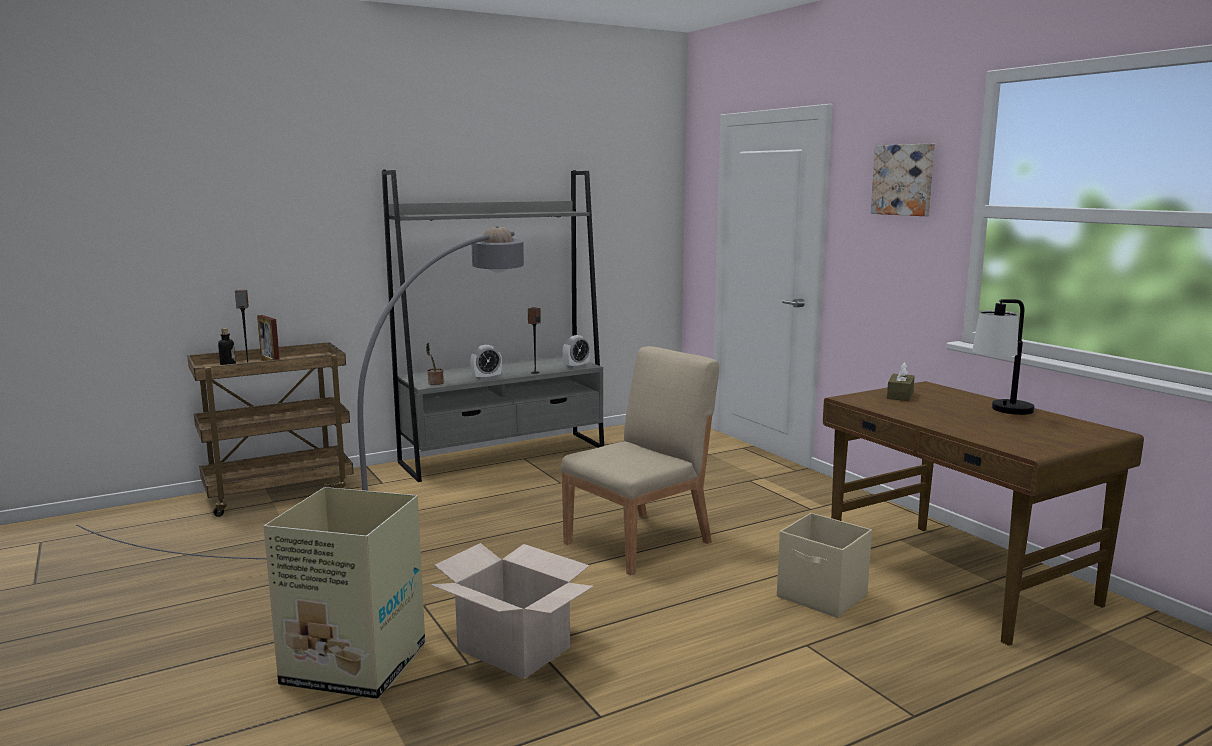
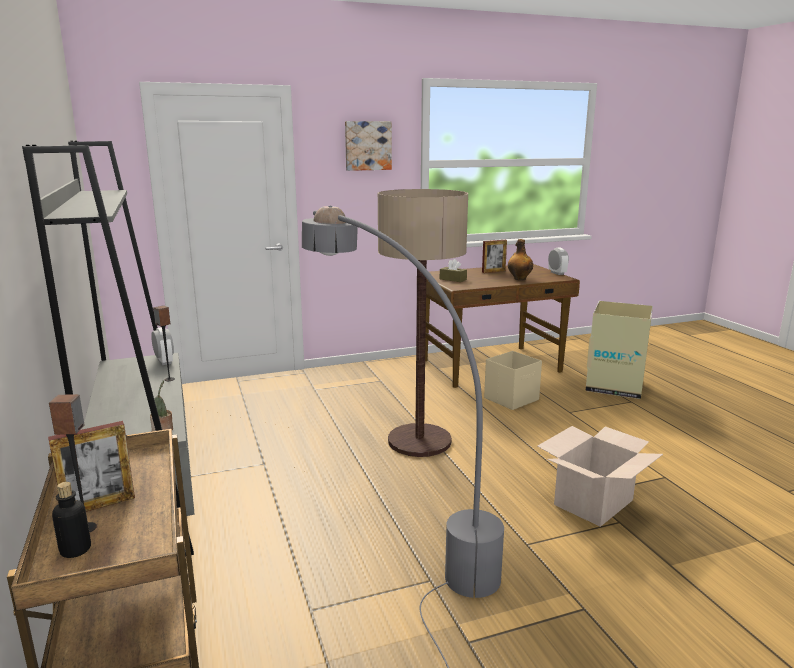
camera: 80 degrees left, 5 degrees up
cardboard box [264,487,425,699] -> cardboard box moved to [585,301,653,399]
alarm clock [470,345,502,380] -> alarm clock moved to [548,247,569,275]
beige chair [561,346,719,575] -> floor lamp [378,189,468,457]
table lamp [972,299,1034,415] -> picture frame [482,240,507,273]
none -> bottle [508,239,533,280]

